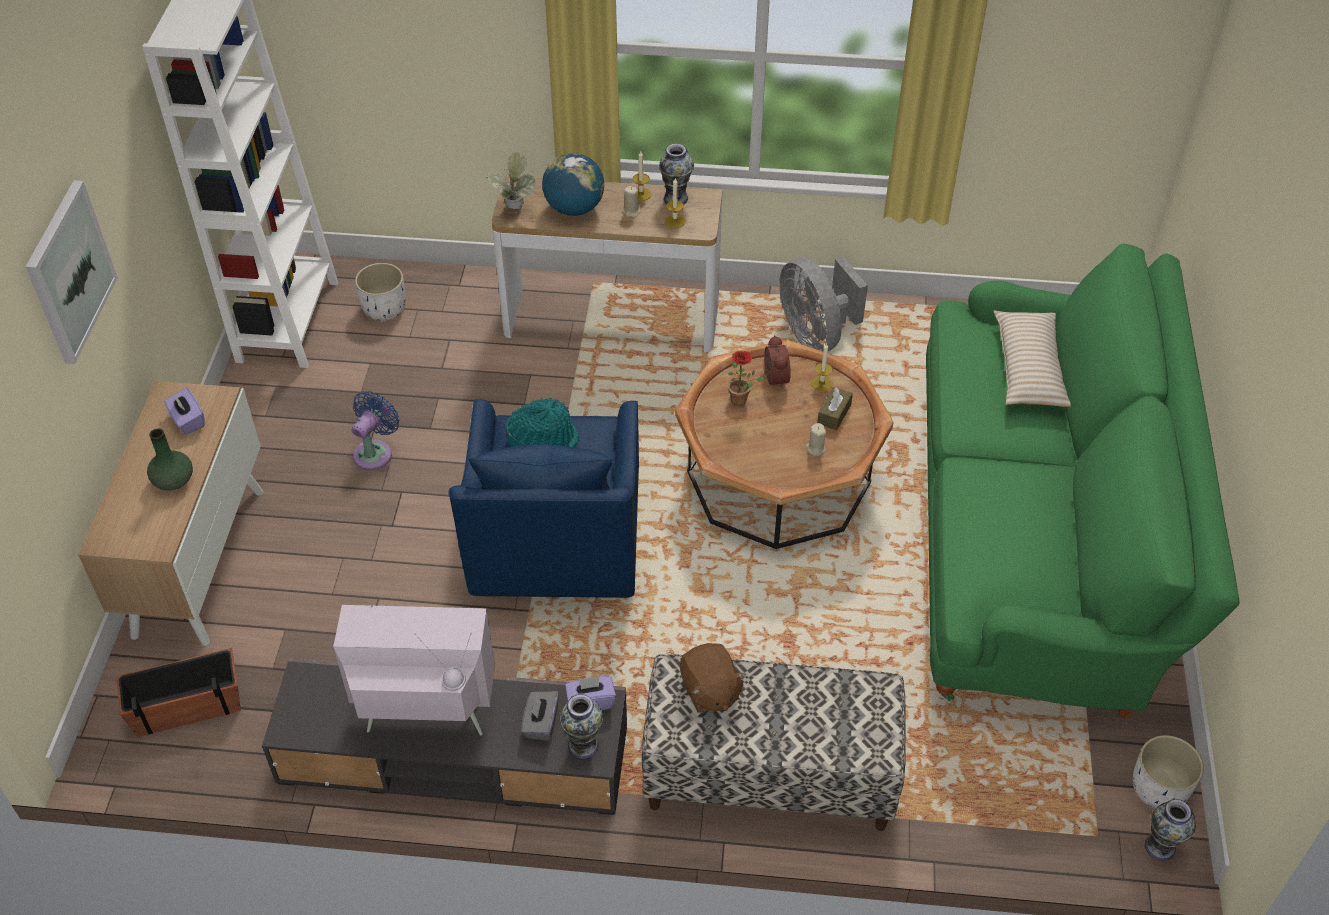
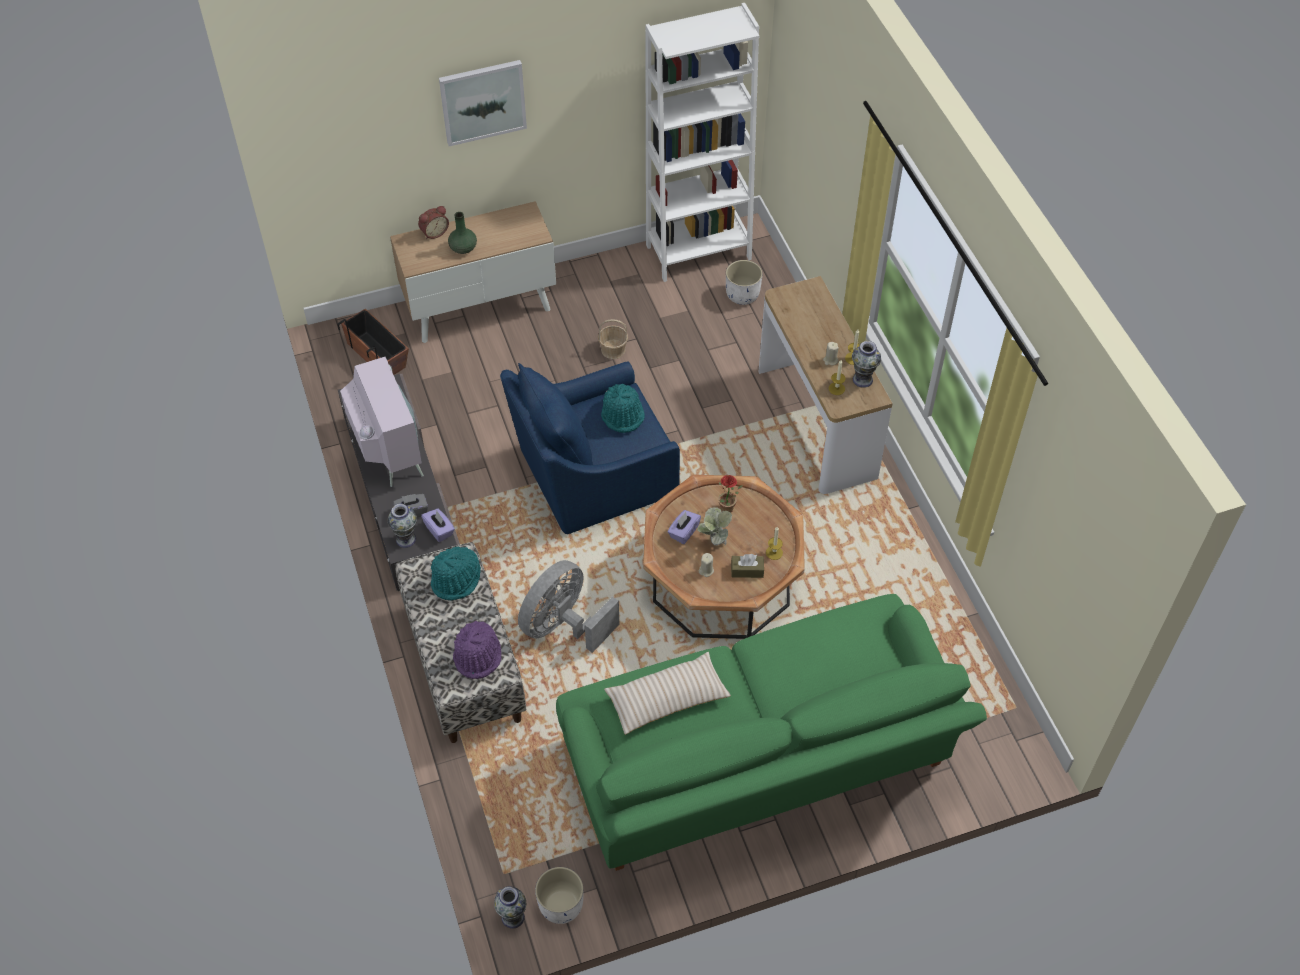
camera: 65 degrees right, 5 degrees up
purple tissue box [164,387,205,435] -> purple tissue box moved to [668,510,701,544]
blue fan [352,391,400,470] -> basket [598,319,628,359]
potted plant [487,152,536,209] -> potted plant moved to [697,507,733,546]
globe [542,153,604,216] -> none
brown plush toy [680,643,746,713] -> turquoise hat [431,547,481,600]
alarm clock [764,335,791,389] -> alarm clock moved to [418,206,449,239]
grey fan [780,257,868,352] -> grey fan moved to [518,560,619,653]
beige pillow [994,310,1071,407] -> beige pillow moved to [604,652,731,735]
none -> purple hat [453,621,501,679]

